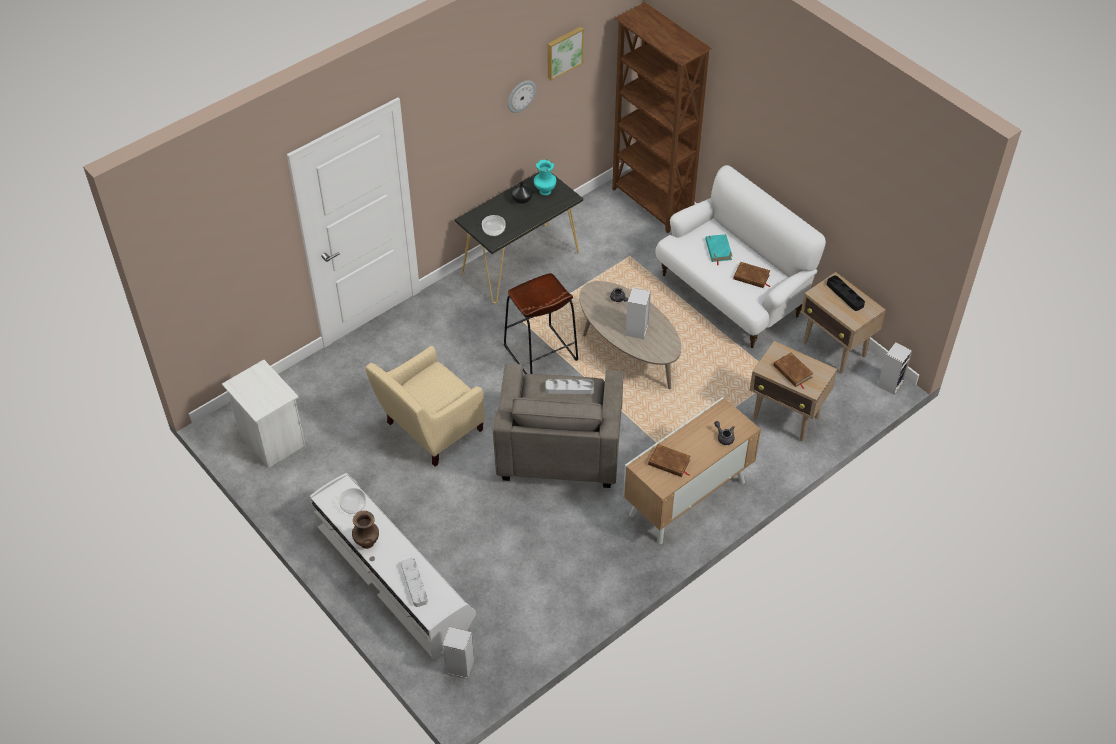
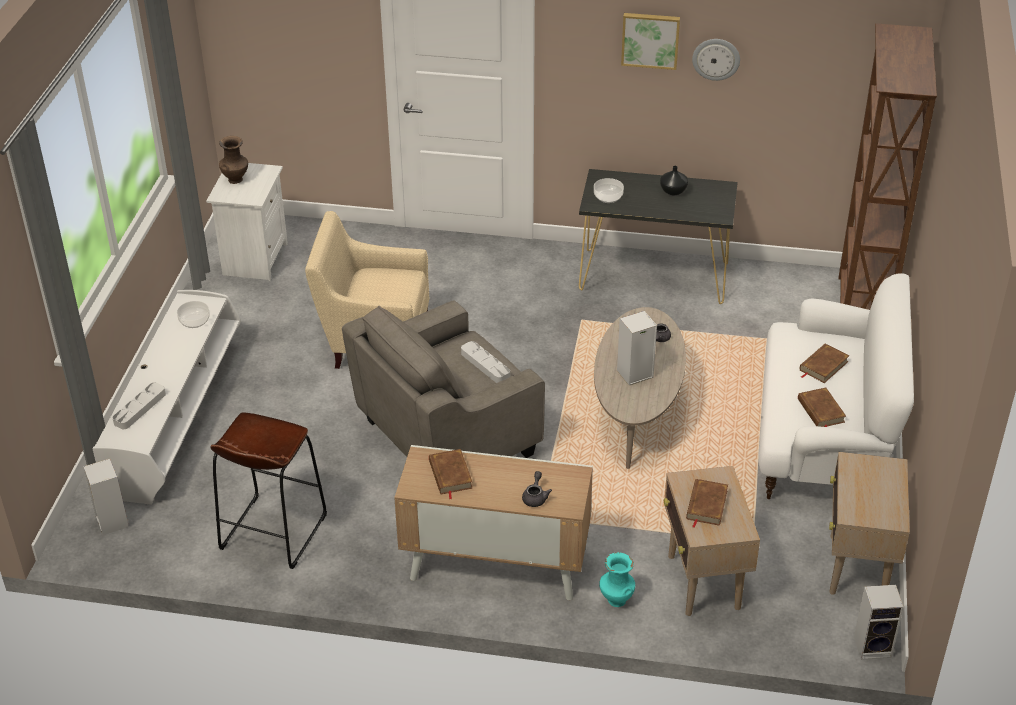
camera: 50 degrees right, 10 degrees down
brown vase [352,511,379,549] -> brown vase moved to [219,136,248,184]
brown stool [504,273,578,375] -> brown stool moved to [211,412,327,569]
turquoise vase [534,160,556,195] -> turquoise vase moved to [599,552,635,607]
picture [547,26,584,81] -> picture moved to [621,13,680,70]
turquoise book [705,234,732,266] -> brown book [800,343,849,383]
black tray [827,276,865,311] -> none

